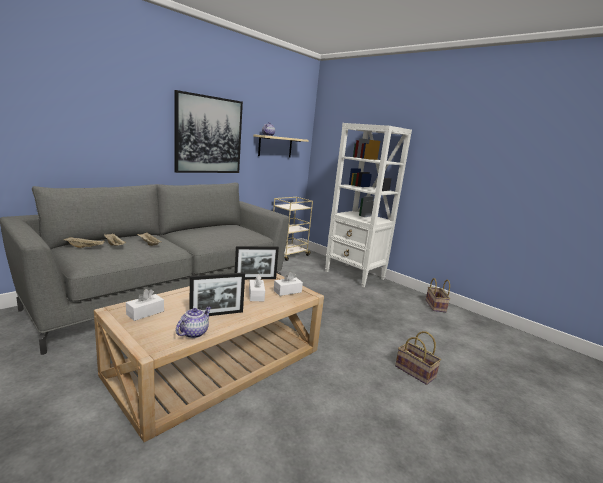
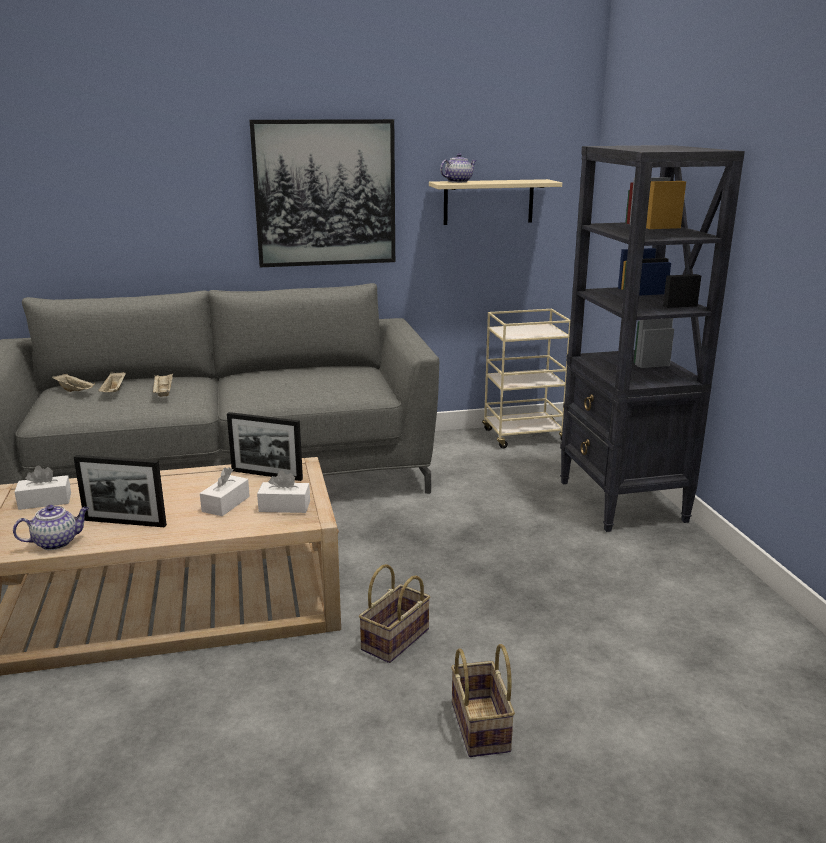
camera: 35 degrees right, 5 degrees up
white bookcase [325,123,412,288] -> black bookcase [560,145,745,532]
basket [426,278,450,312] -> basket moved to [359,564,430,663]

